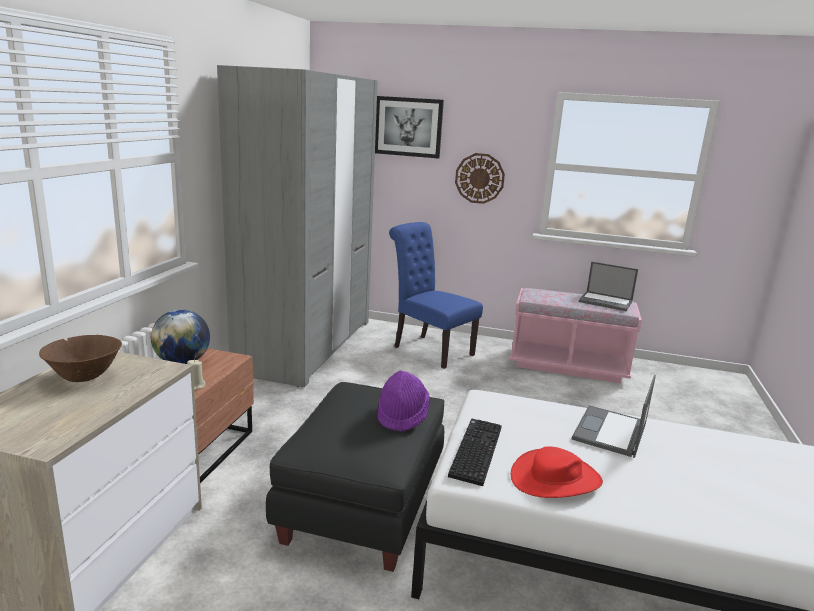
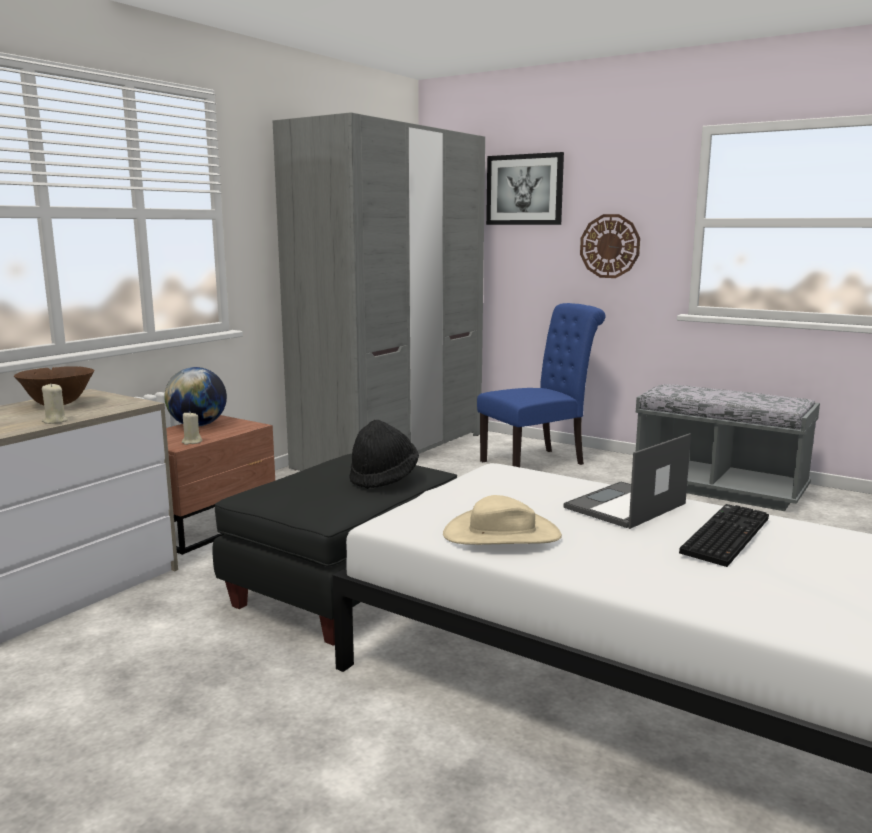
camera: 20 degrees right, 5 degrees down
purple hat [378,371,430,432] -> black hat [349,420,419,489]
blue chair [389,222,483,369] -> blue chair turned 90 degrees clockwise [477,303,605,467]
keyboard [448,419,502,486] -> keyboard moved to [679,504,769,567]
pink bench [510,288,642,383] -> grey bench [636,384,820,511]
red hat [511,446,603,498] -> beige hat [443,495,562,545]
laptop [579,262,638,311] -> none
none -> beige candle [42,384,68,424]

